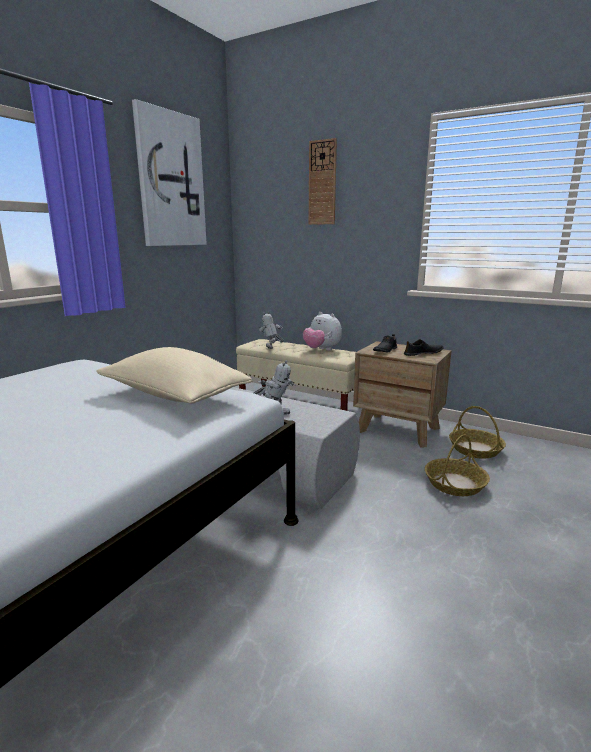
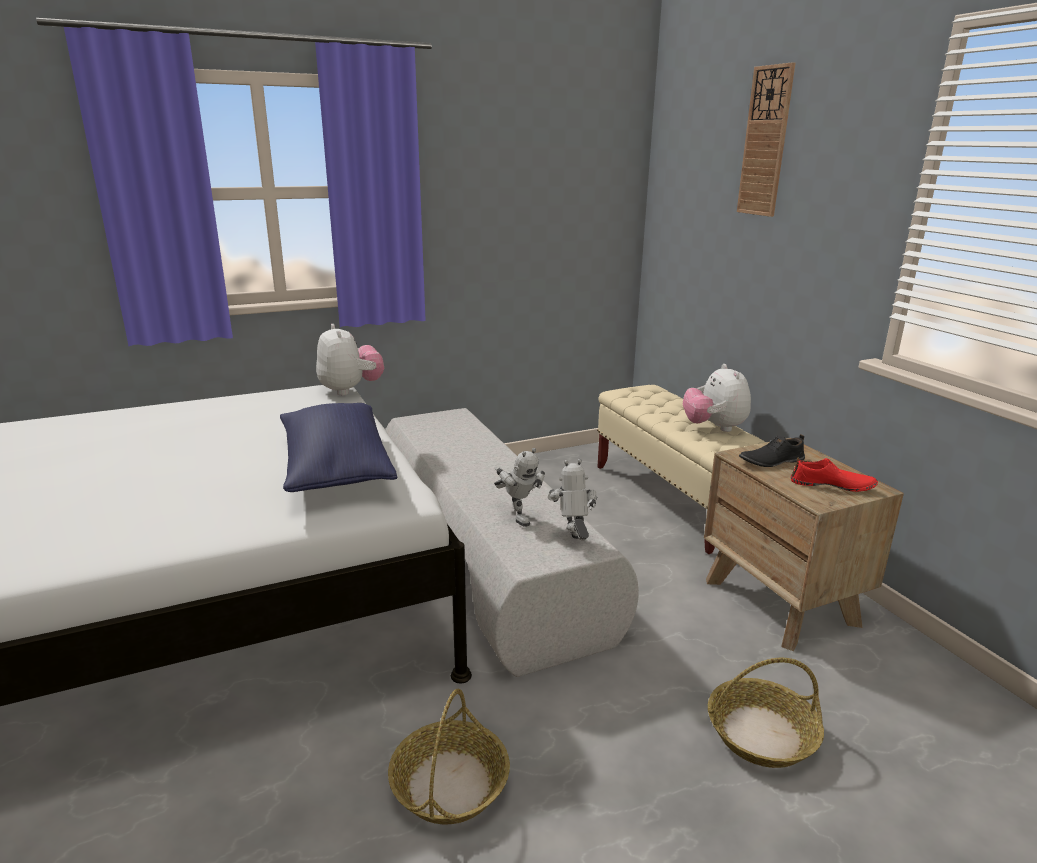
camera: 35 degrees right, 5 degrees up
beige pillow [96,347,252,404] -> blue pillow [280,403,397,492]
picture [132,99,207,246] -> none
toy robot [259,311,284,349] -> toy robot moved to [548,459,597,541]
black shoe [404,339,444,356] -> red shoe [791,457,878,492]
basket [449,406,506,459] -> basket moved to [388,689,510,824]
none -> plush toy [316,324,384,396]

